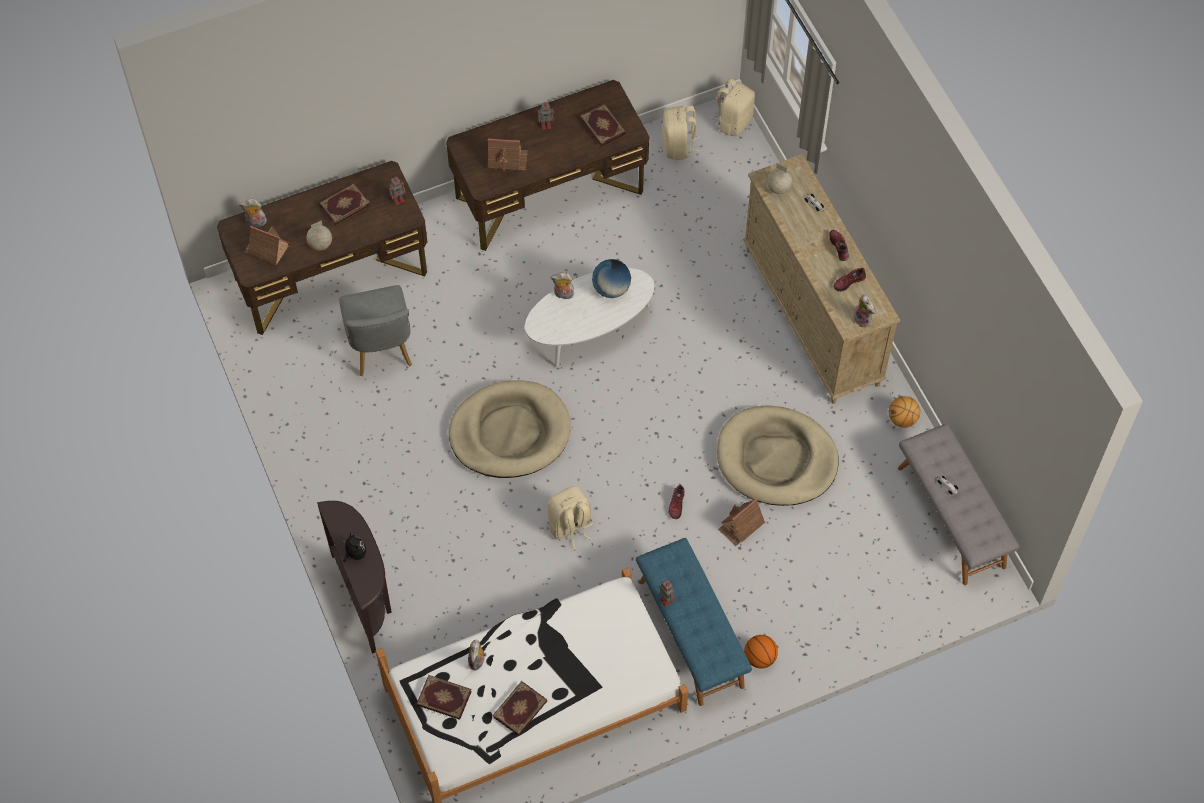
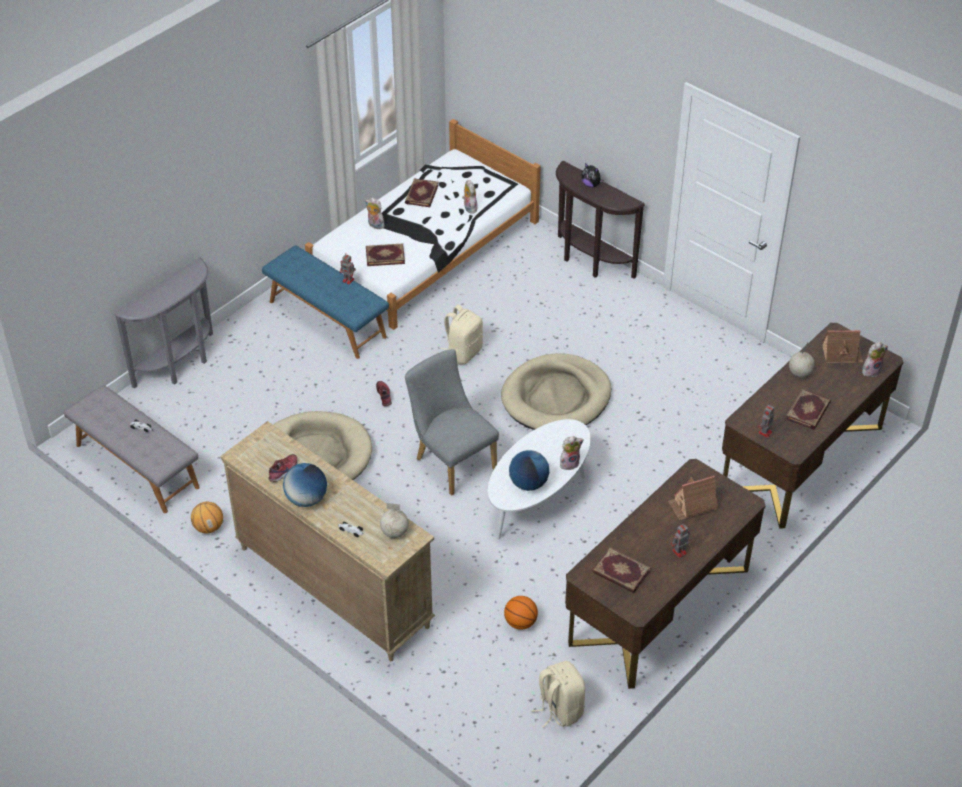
camera: 155 degrees right, 15 degrees down
grey chair [339,285,412,376] -> grey chair moved to [405,349,499,496]
book [417,675,472,720] -> book moved to [366,243,405,266]
beige backpack [710,78,755,136] -> none
toy house [718,499,765,546] -> none
basketball [744,635,778,668] -> basketball moved to [504,596,538,630]
shoe [829,230,850,261] -> globe [283,463,327,507]
plush toy [854,294,875,327] -> plush toy moved to [365,198,385,229]
none -> grey console table [114,257,213,389]

